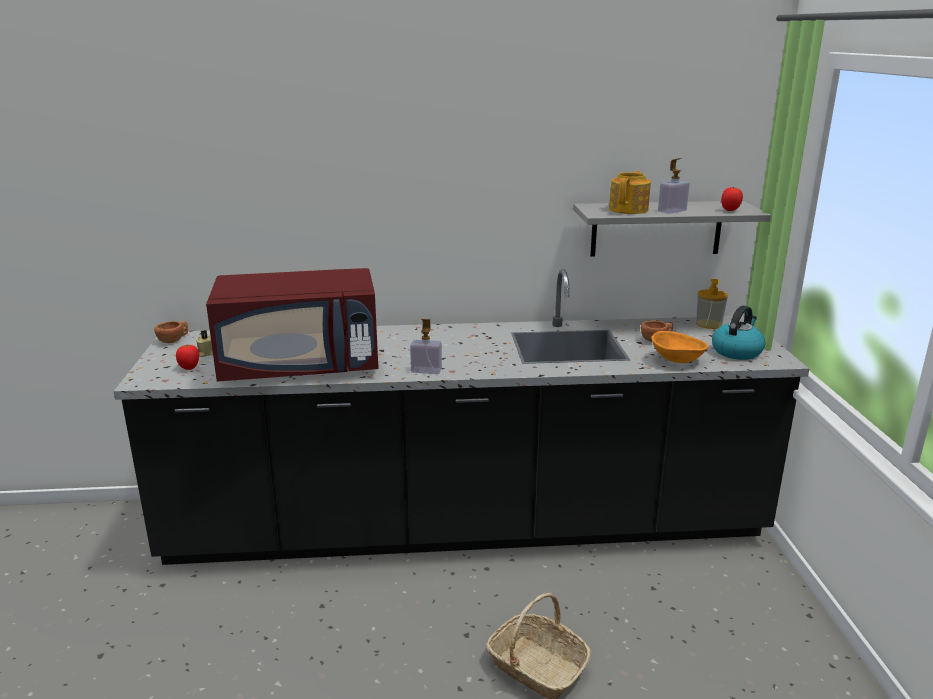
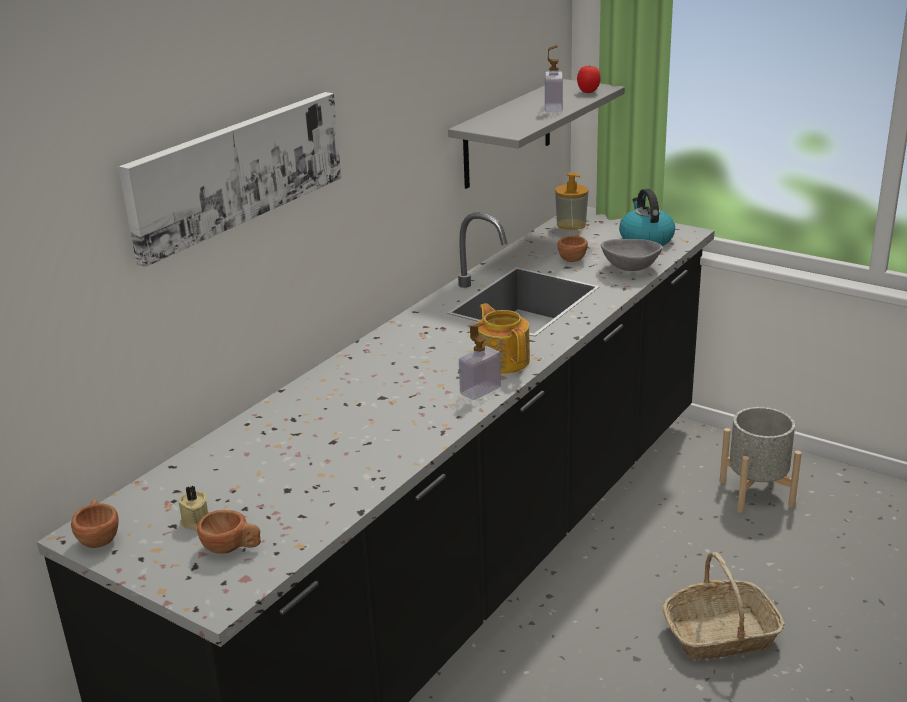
camera: 50 degrees left, 5 degrees up
tomato [176,344,199,370] -> brown cup [197,510,261,553]
red microwave [206,268,378,381] -> none
teapot [609,171,651,214] -> teapot moved to [477,303,530,374]
orange bowl [651,331,708,363] -> grey bowl [601,239,663,271]
none -> picture [119,92,341,267]
none -> grey planter [720,407,802,513]

